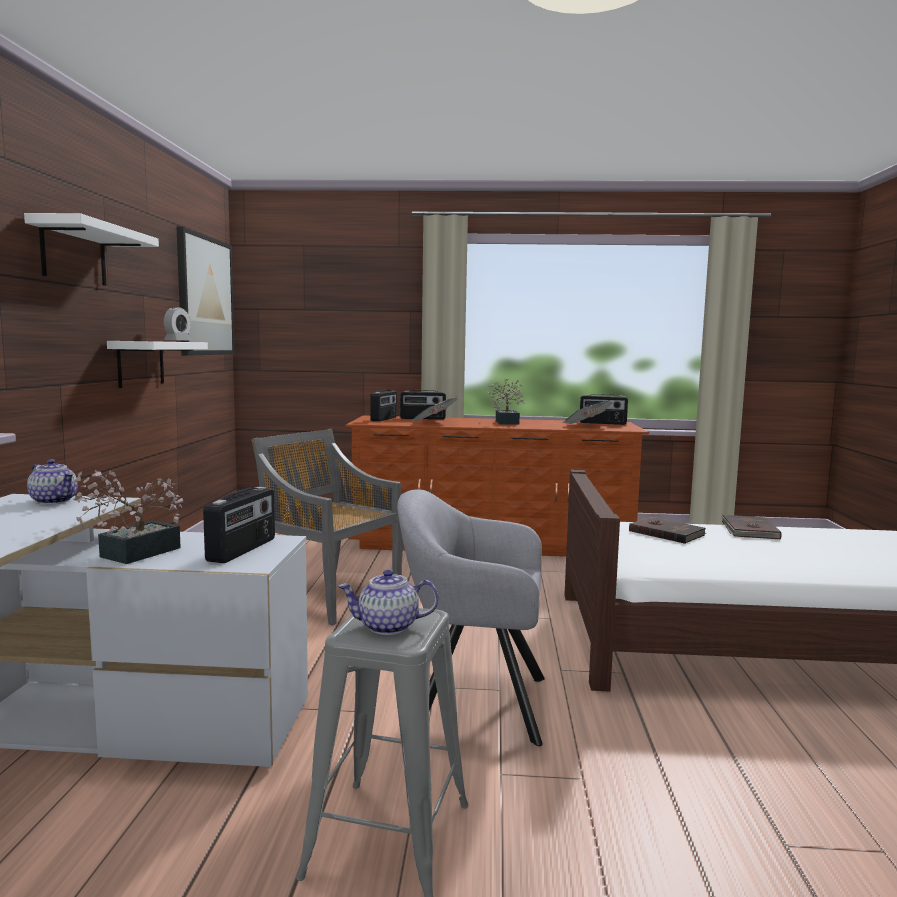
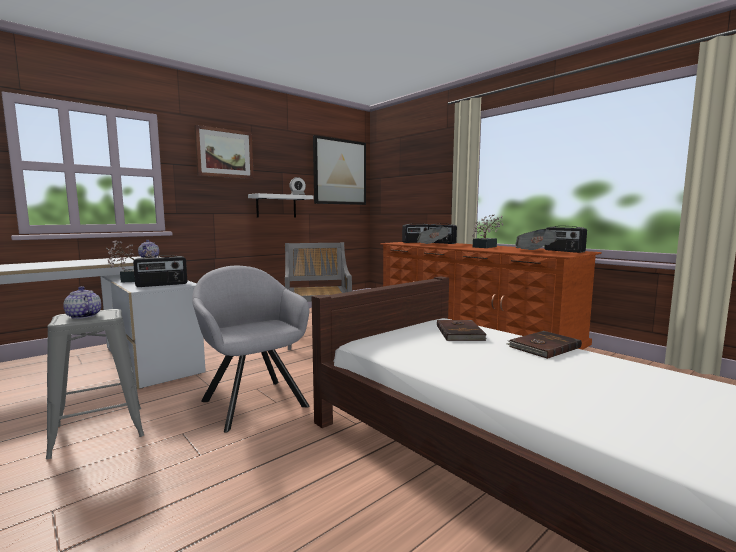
camera: 45 degrees right, 0 degrees up
white shelf [24,213,159,286] -> picture [194,125,254,179]

